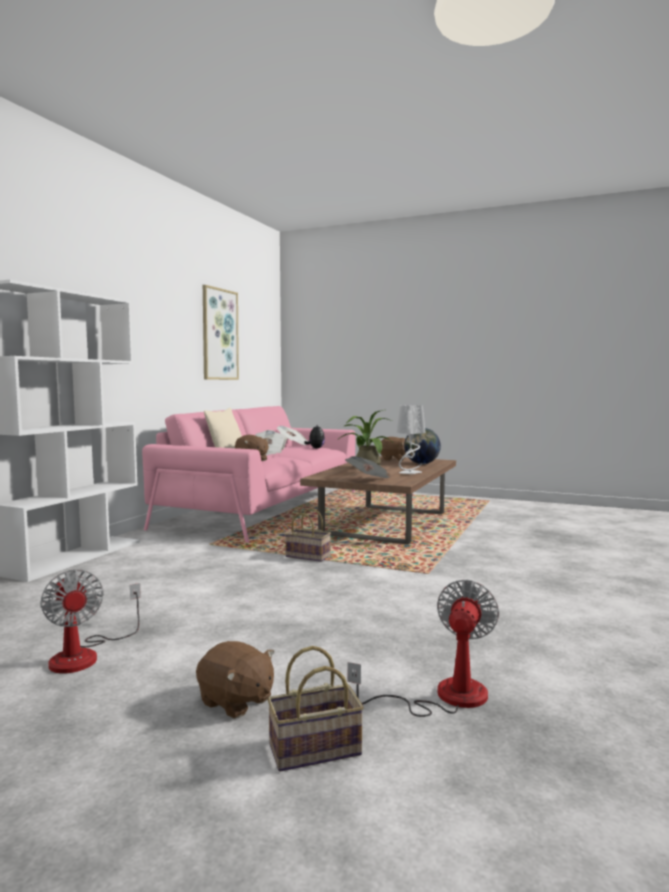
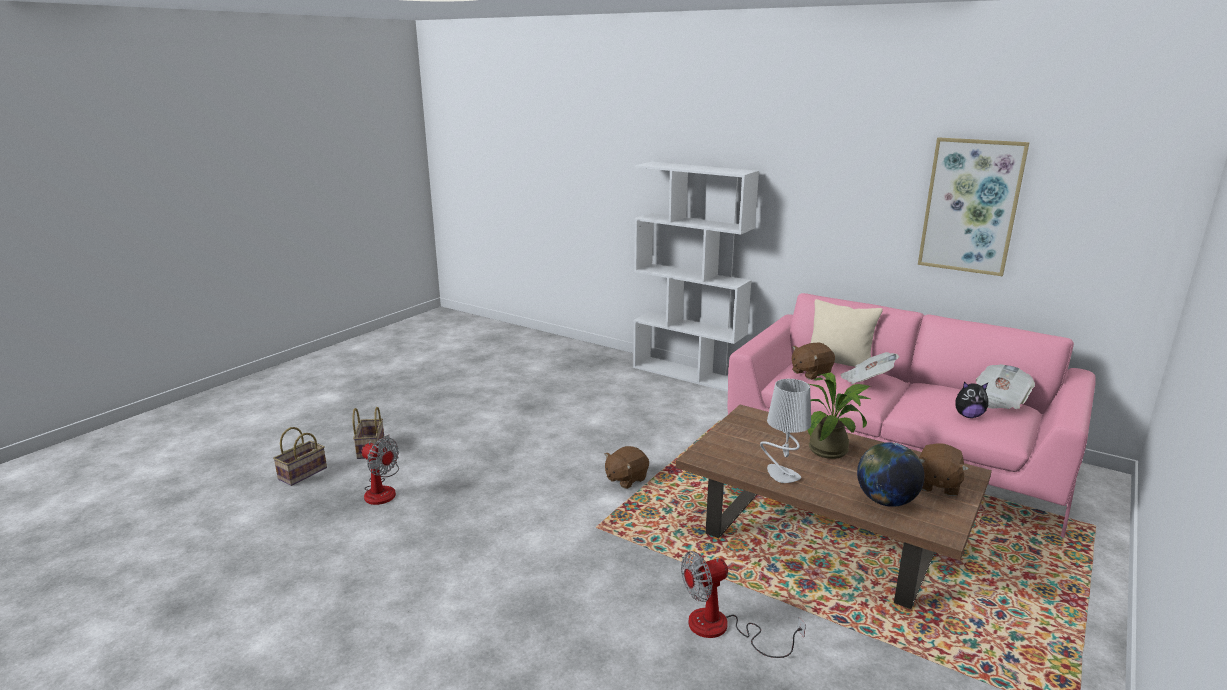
camera: 100 degrees right, 15 degrees up
fan [40,570,141,674] -> fan moved to [681,551,806,658]
brown plush toy [196,641,274,719] -> brown plush toy moved to [605,446,649,489]
basket [285,508,331,562] -> basket moved to [273,427,327,486]
newspaper [345,456,390,478] -> none

